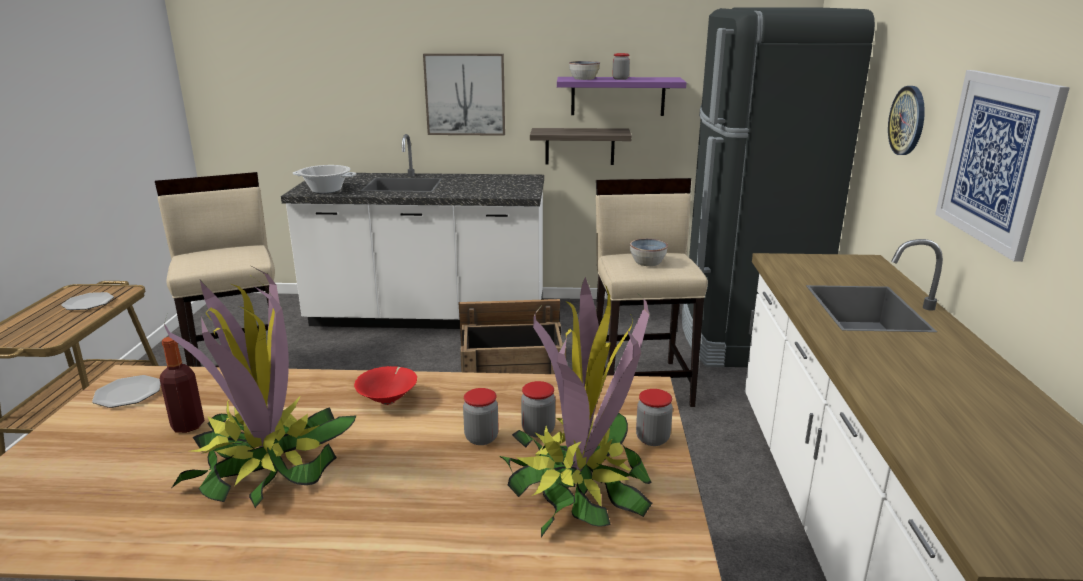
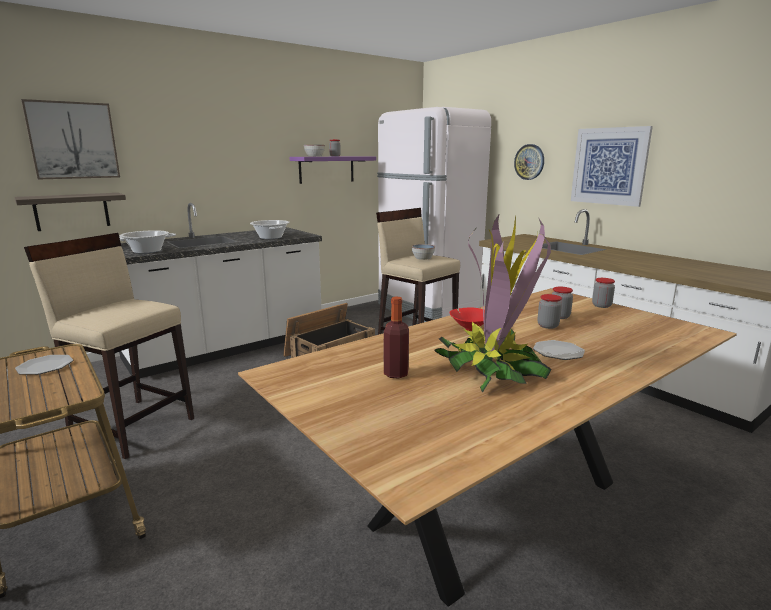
camera: 40 degrees left, 5 degrees down
plate [92,375,161,408] -> plate moved to [533,340,585,360]
picture [423,53,505,136] -> picture moved to [21,99,120,179]
potted plant [499,277,652,537] -> none
shelf [530,128,632,165] -> shelf moved to [14,193,126,231]
black fridge [682,8,875,367] -> white fridge [377,107,491,322]
none -> cooking pot [250,220,290,239]

